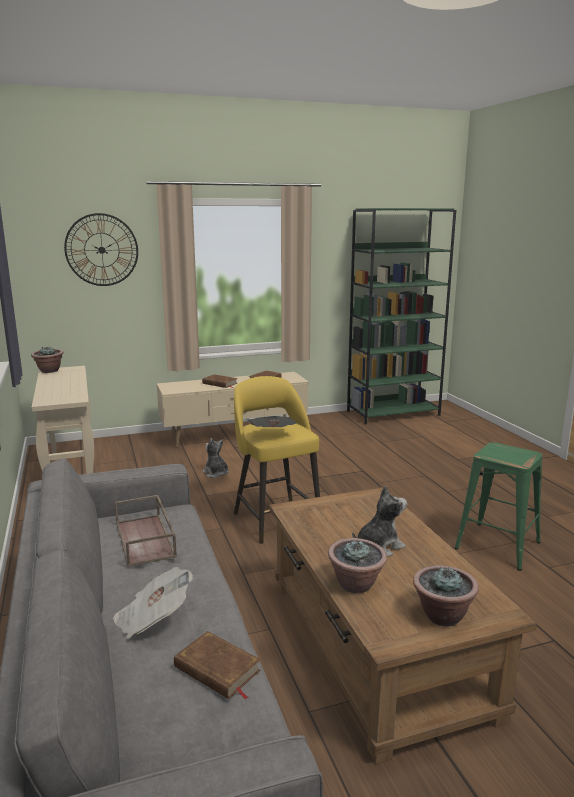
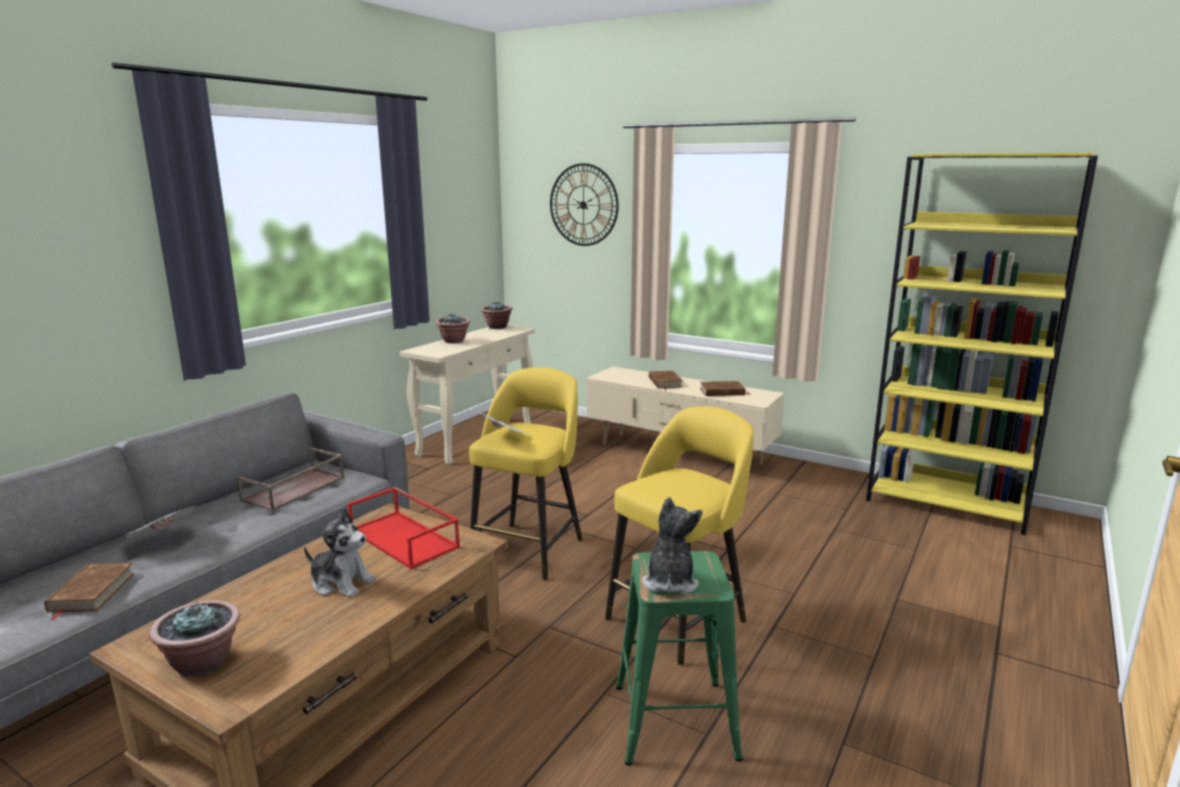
camera: 50 degrees right, 0 degrees up
plush toy [202,438,229,478] -> plush toy moved to [643,497,703,594]
potted plant [328,538,387,593] -> potted plant moved to [435,314,470,343]
green bookcase [347,208,456,424] -> yellow bookcase [866,153,1098,535]
none -> red tray [347,487,460,569]
none -> yellow stool [605,406,754,665]

